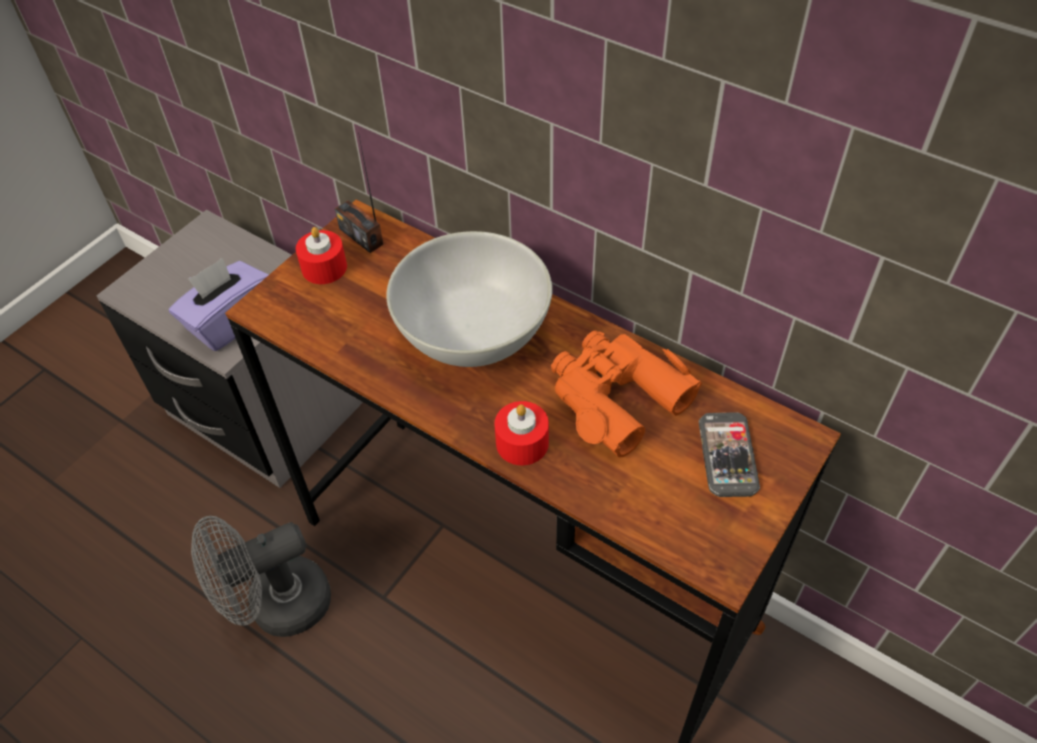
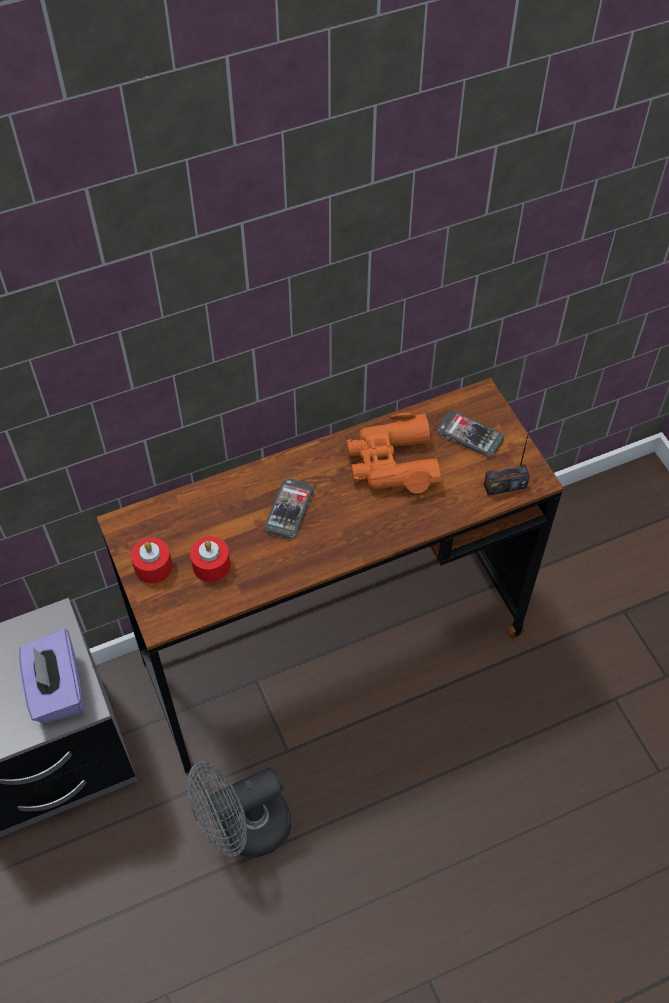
camera: 60 degrees left, 5 degrees up
grey fan [191,516,331,637] -> grey fan turned 60 degrees clockwise [188,761,291,857]
radio [335,137,383,253] -> radio moved to [484,414,533,496]
white bowl [386,231,552,367] -> phone [264,478,314,539]
red candle [494,401,549,465] -> red candle moved to [190,536,231,582]

